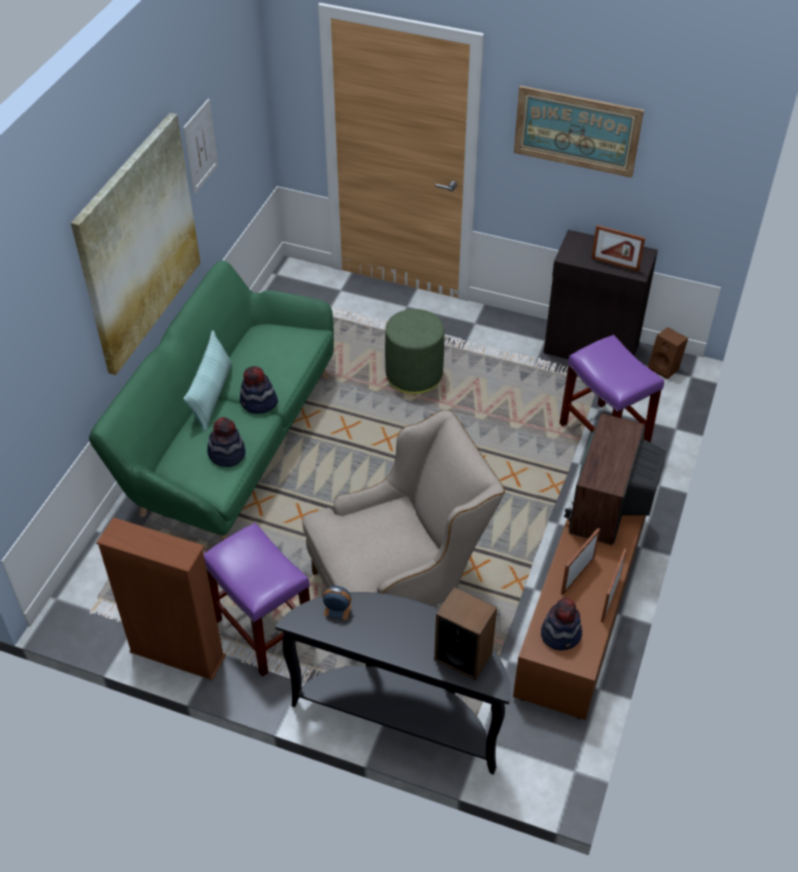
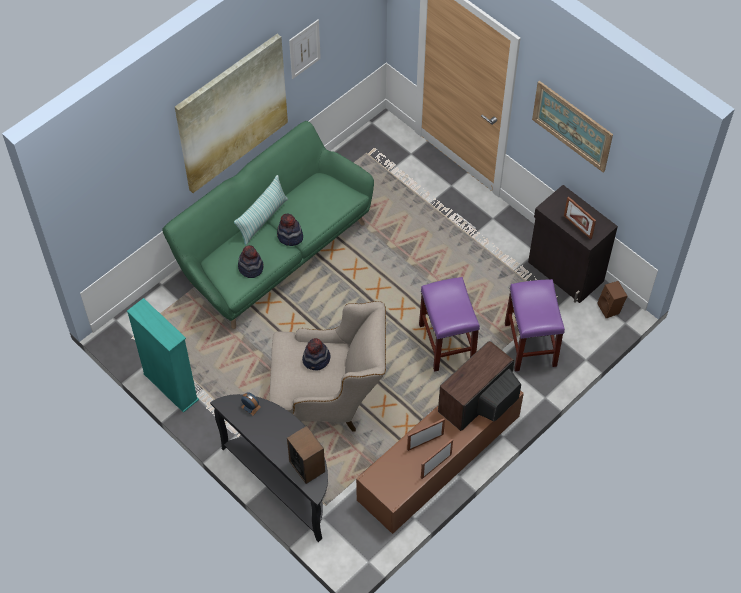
camera: 25 degrees right, 10 degrees up
brown bookcase [96,517,226,680] -> turquoise bookcase [127,298,199,413]
purple stool [204,523,310,677] -> purple stool moved to [419,277,480,372]
green ottoman [385,309,444,394] -> none
hat [541,598,582,650] -> hat moved to [302,338,331,370]

